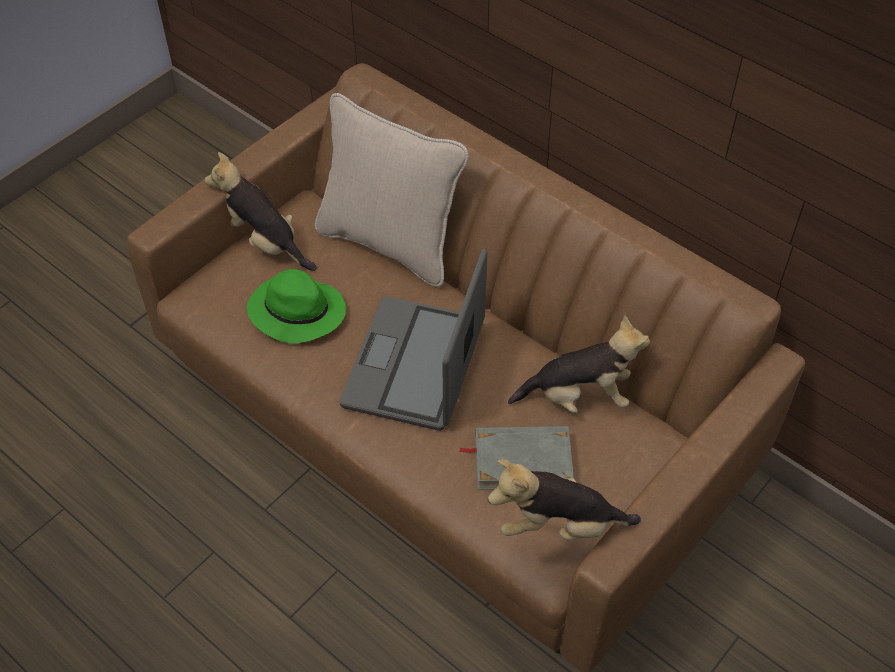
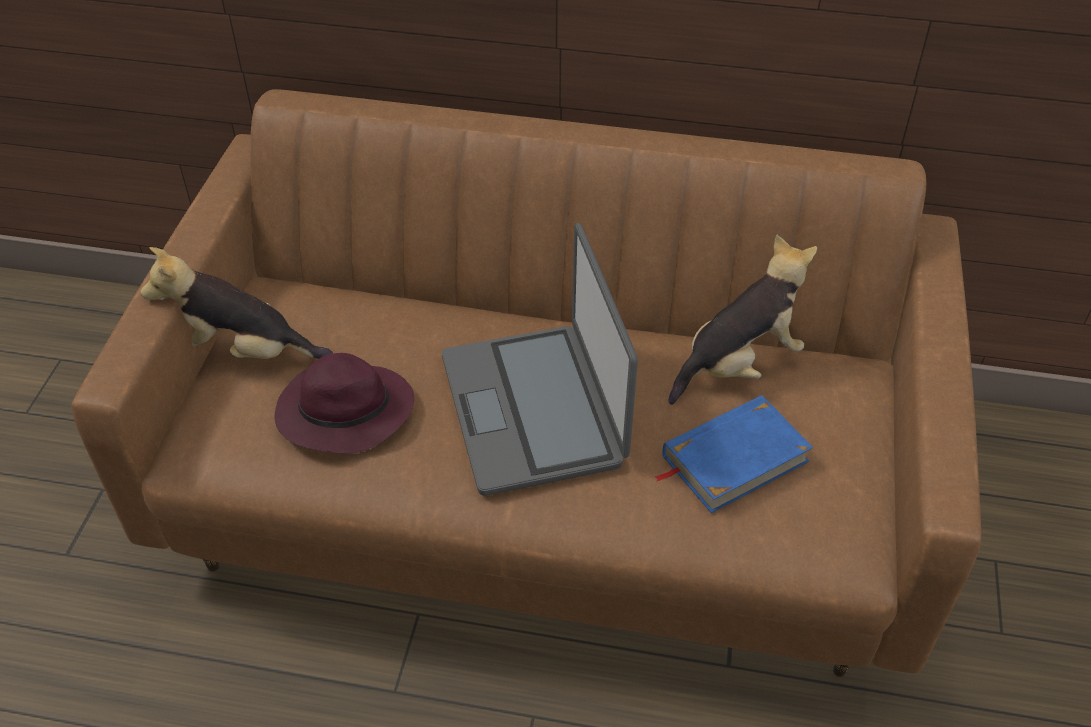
camera: 30 degrees left, 5 degrees down
green hat [247,269,346,343] -> purple hat [274,353,414,453]
beige pillow [315,93,469,287] -> none
grey book [459,426,574,490] -> blue book [655,395,813,513]
plush toy [488,459,641,540] -> none

